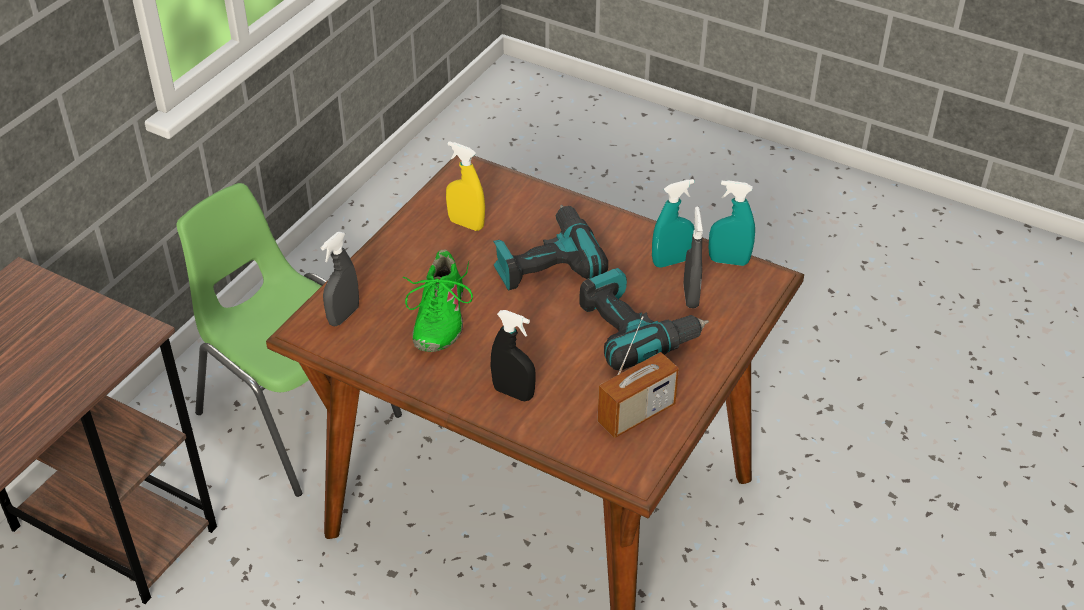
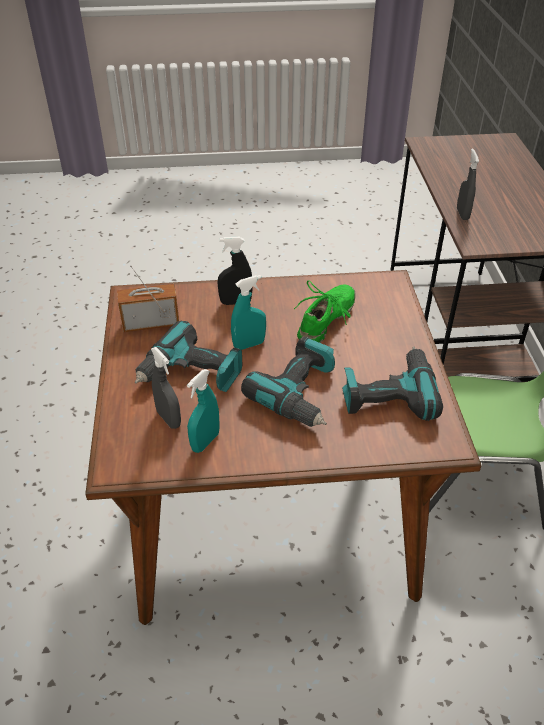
camera: 145 degrees right, 0 degrees up
grey spray bottle [321,232,359,326] -> grey spray bottle moved to [457,149,479,220]
green shoe [403,249,473,352] -> green shoe turned 60 degrees clockwise [294,280,356,343]
yellow spray bottle [446,141,485,231] -> power drill [342,347,443,421]
radio [597,316,679,438] -> radio turned 60 degrees clockwise [117,265,179,332]
turquoise spray bottle [709,180,755,266] -> turquoise spray bottle moved to [231,275,266,350]

